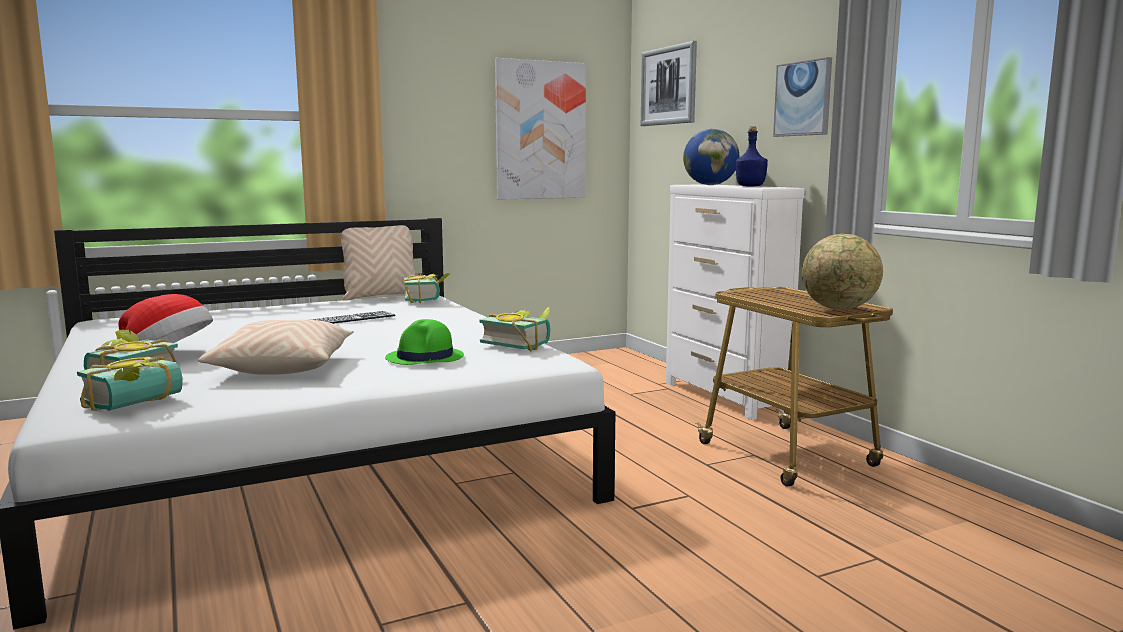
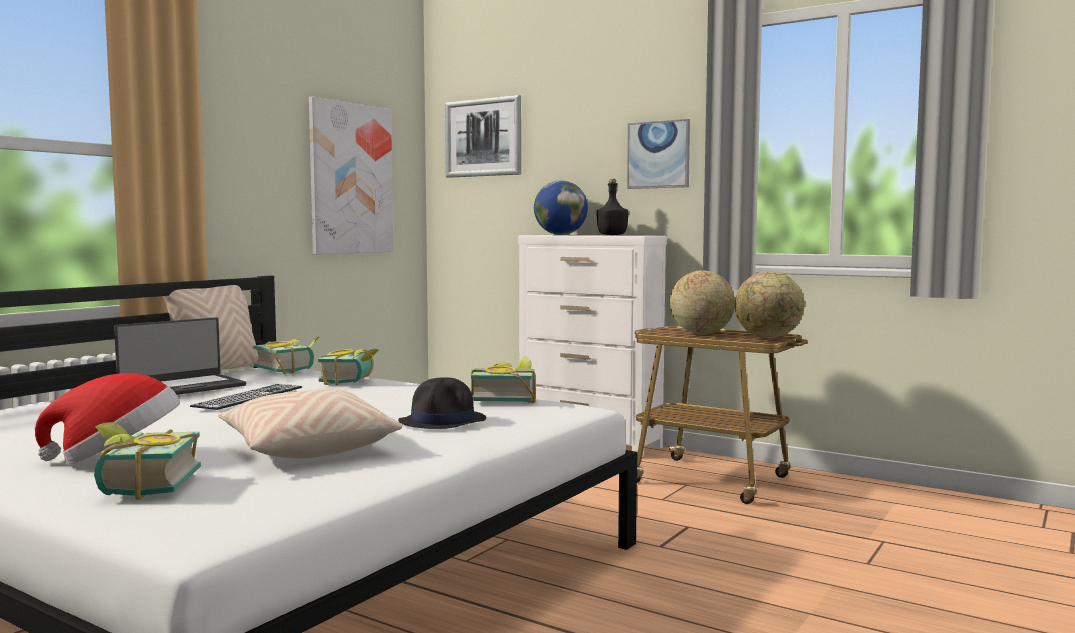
camera: 30 degrees left, 5 degrees down
book [77,356,183,411] -> book moved to [318,349,379,386]
green hat [385,319,464,365] -> black hat [398,377,486,429]
blue bottle [736,126,768,187] -> black bottle [596,179,629,235]
none -> laptop [114,317,246,395]
none -> globe [670,270,735,335]

